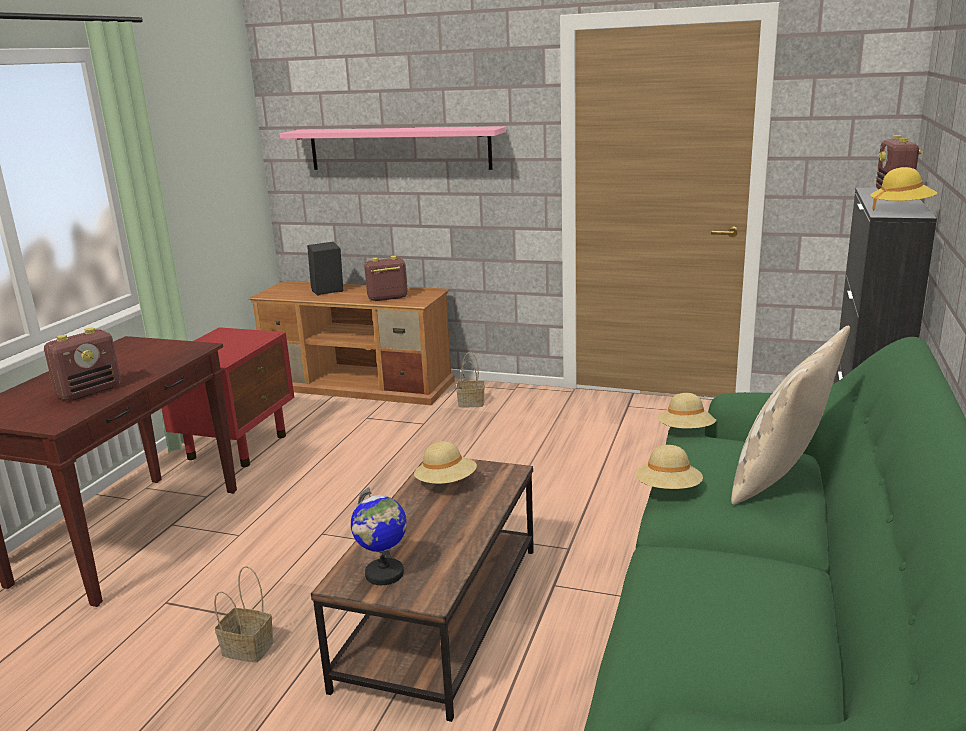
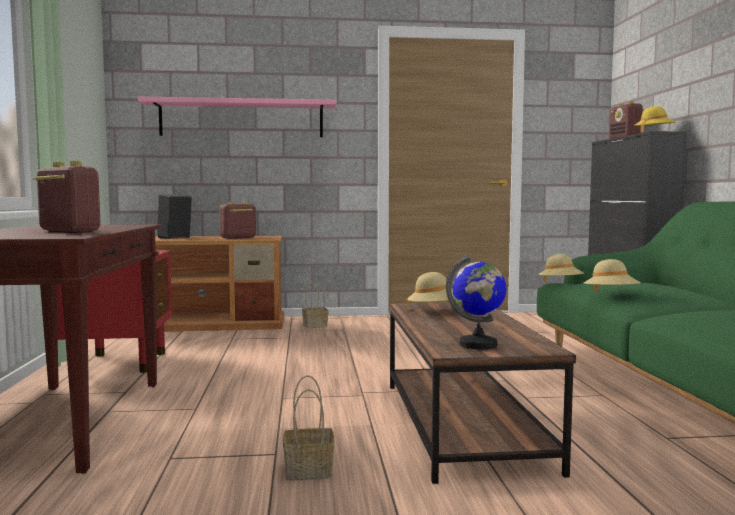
camera: 25 degrees left, 15 degrees down
radio [44,328,121,401] -> radio turned 75 degrees counterclockwise [33,161,100,233]
beige pillow [731,326,850,505] -> none

